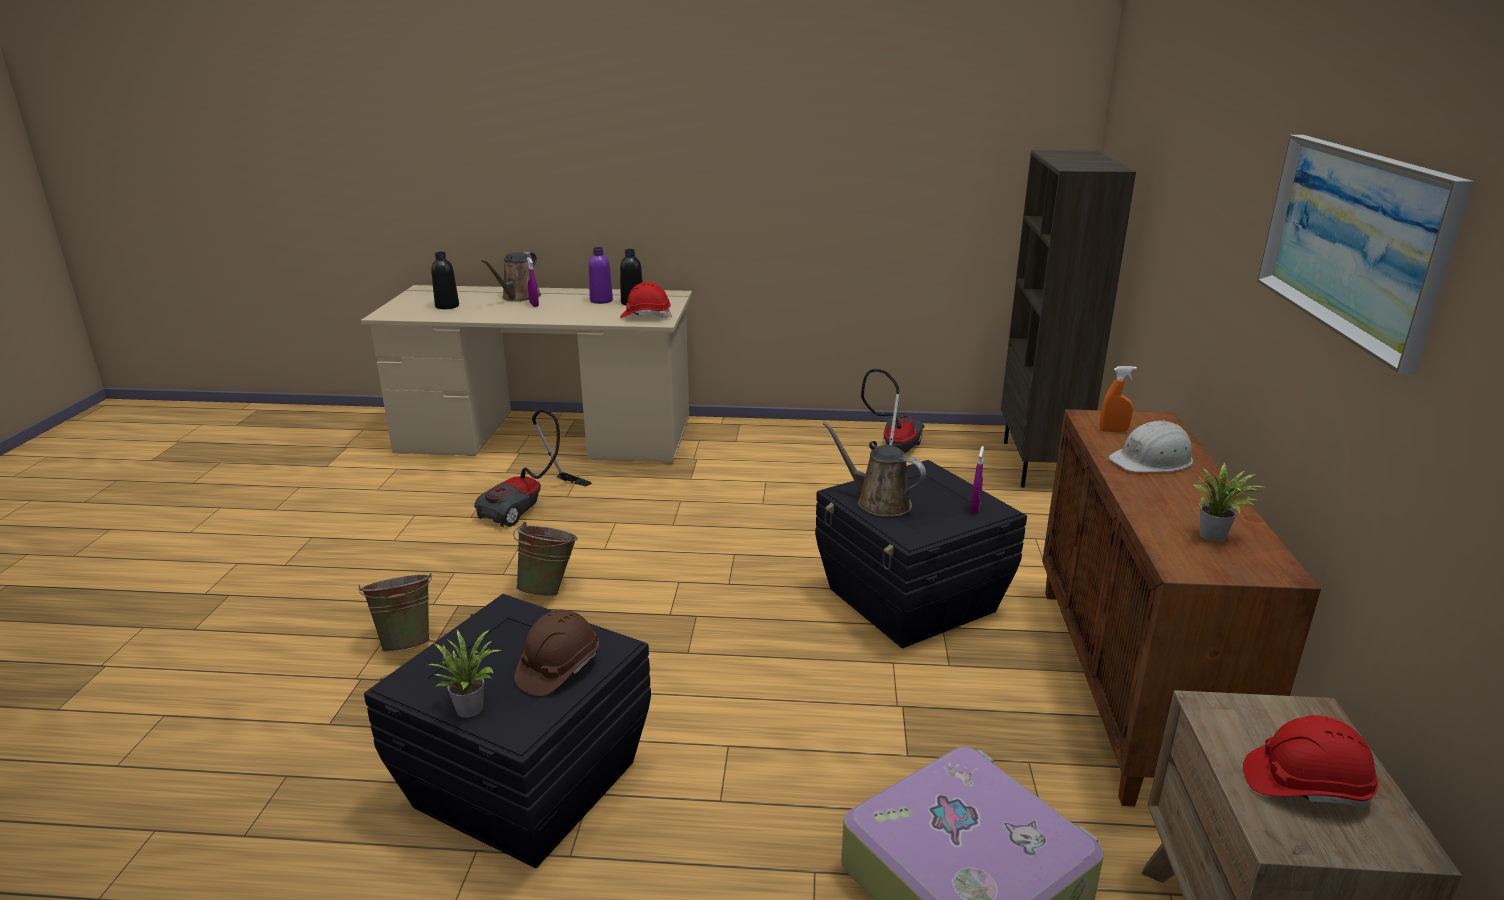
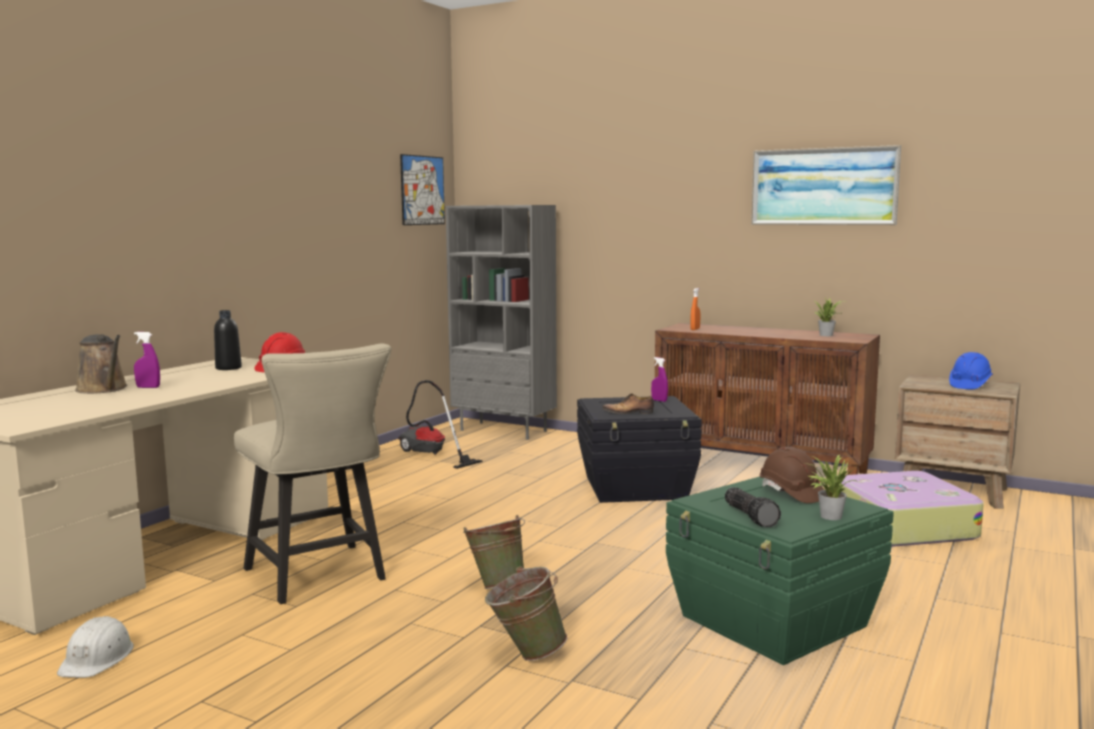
camera: 65 degrees left, 15 degrees down
black storage box [364,594,651,868] -> green storage box [666,476,894,665]
black bottle [431,252,459,309] -> none
vacuum cleaner [474,409,592,527] -> beige chair [234,343,391,604]
purple bottle [589,247,613,304] -> none
brown watering can [823,422,926,517] -> shoe [602,393,654,414]
brown bookcase [1001,150,1136,487] -> grey bookcase [446,205,557,440]
white hard hat [1108,420,1193,473] -> white hard hat moved to [57,616,134,678]
red hard hat [1243,715,1379,808] -> blue hard hat [949,352,993,390]
none -> picture [400,154,445,225]
none -> flashlight [725,487,781,527]

